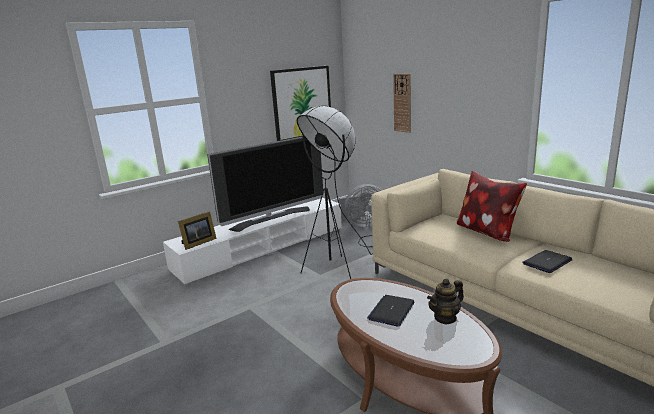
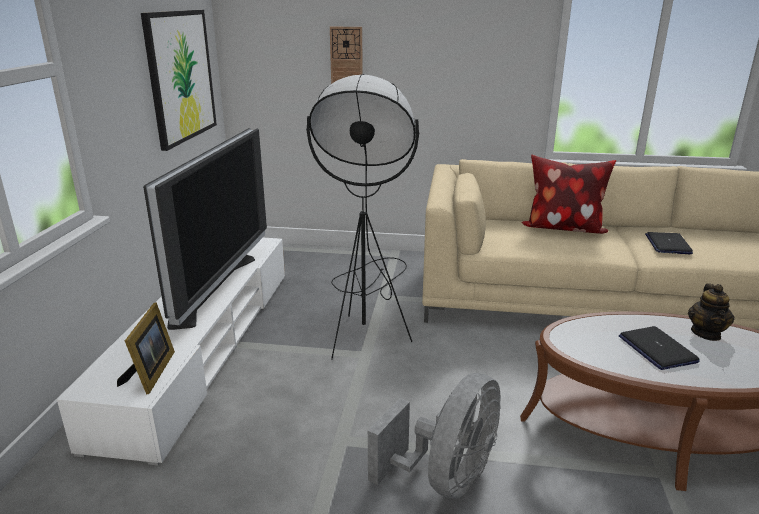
camera: 45 degrees left, 5 degrees up
grey fan [339,184,382,227] -> grey fan moved to [368,373,500,499]

